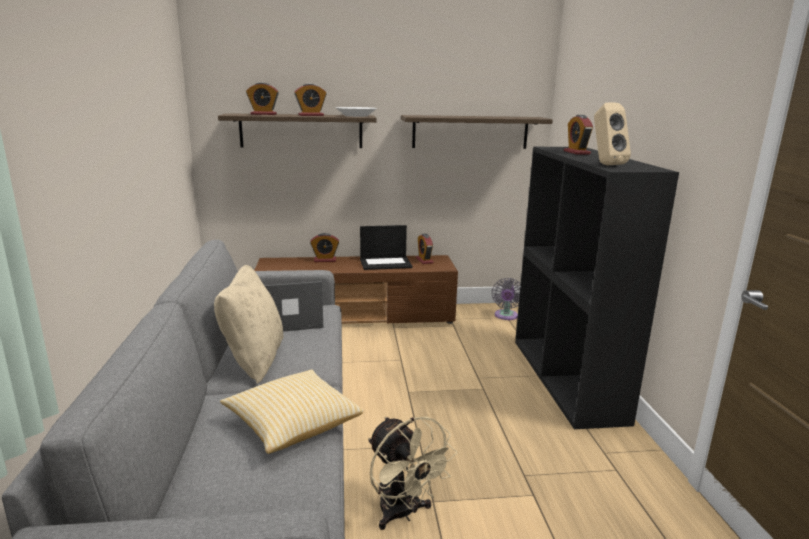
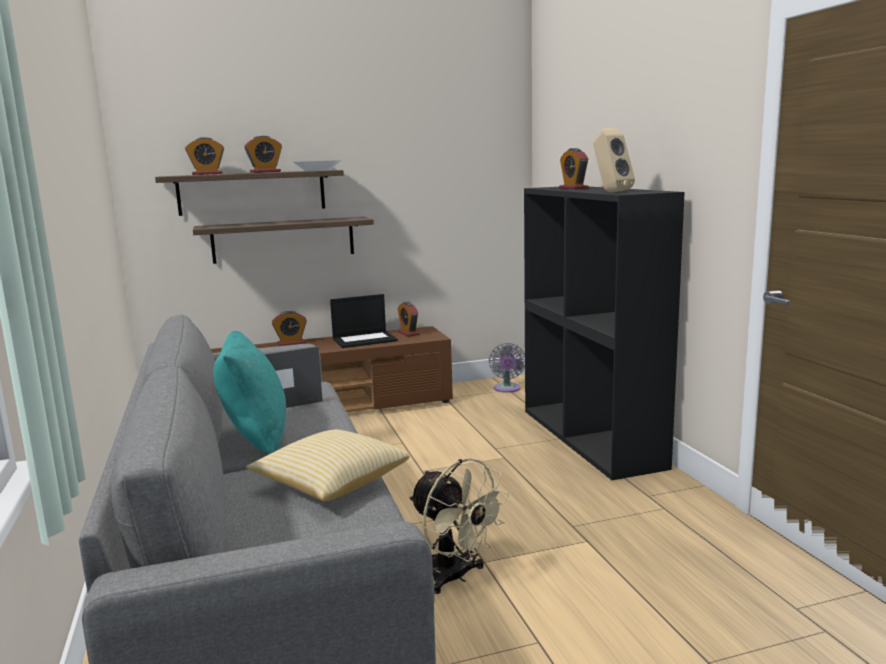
camera: 10 degrees left, 5 degrees down
beige pillow [214,265,283,384] -> turquoise pillow [213,331,286,454]
shelf [401,115,553,149] -> shelf moved to [193,217,374,264]

